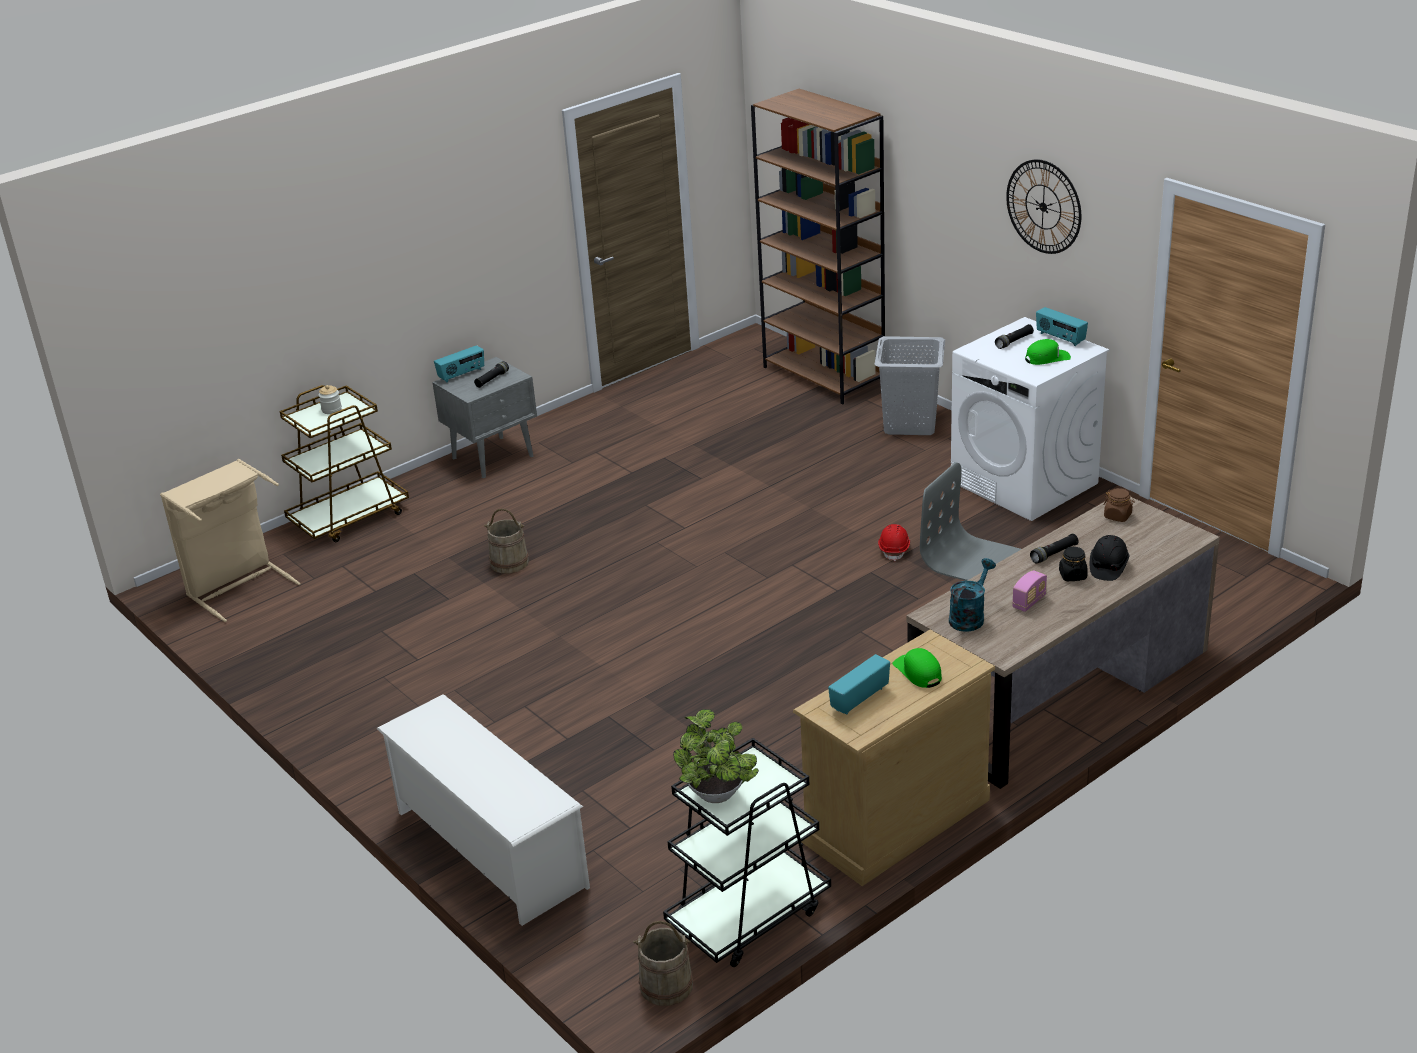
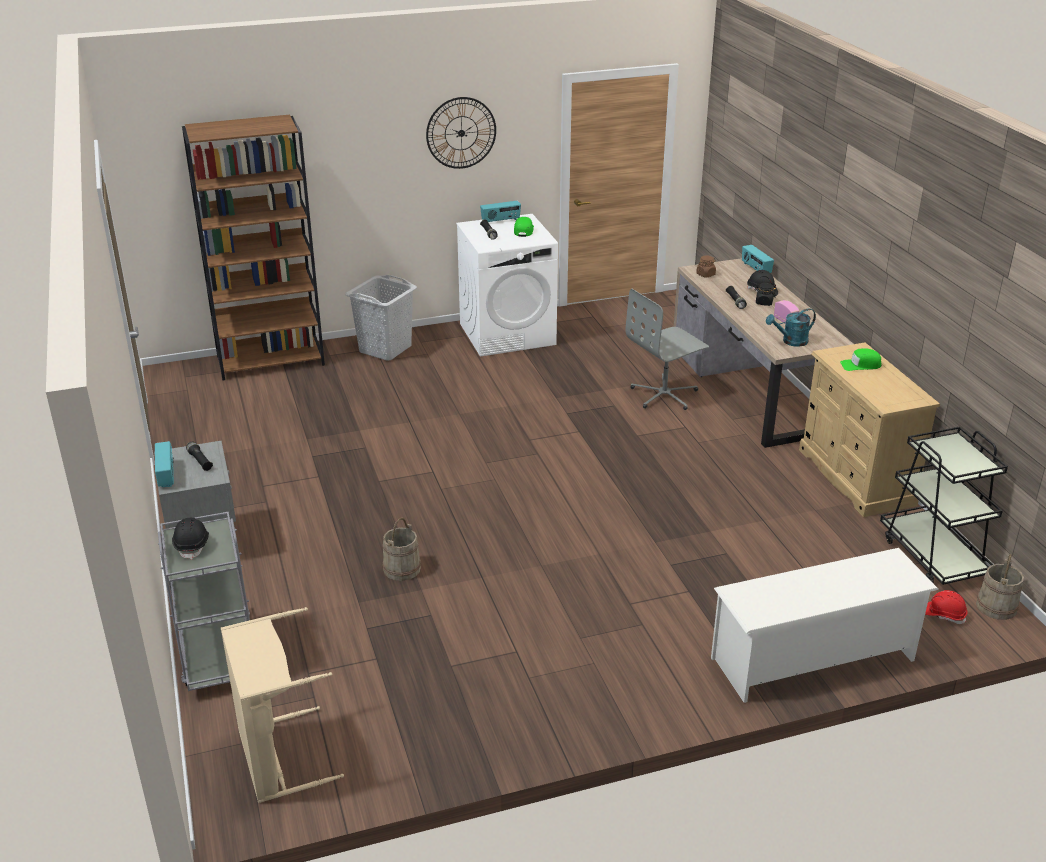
camera: 70 degrees left, 0 degrees up
brown cart [279,385,409,542] -> grey cart [158,512,250,691]
jar [318,385,342,414] -> black hard hat [172,518,209,560]
potted plant [673,709,759,803] -> none
radio [828,654,890,715] -> radio moved to [742,245,774,273]
red hard hat [878,524,910,561] -> red hard hat moved to [925,590,967,624]
turquoise watering can [949,558,996,632] -> turquoise watering can turned 75 degrees counterclockwise [766,308,816,347]

